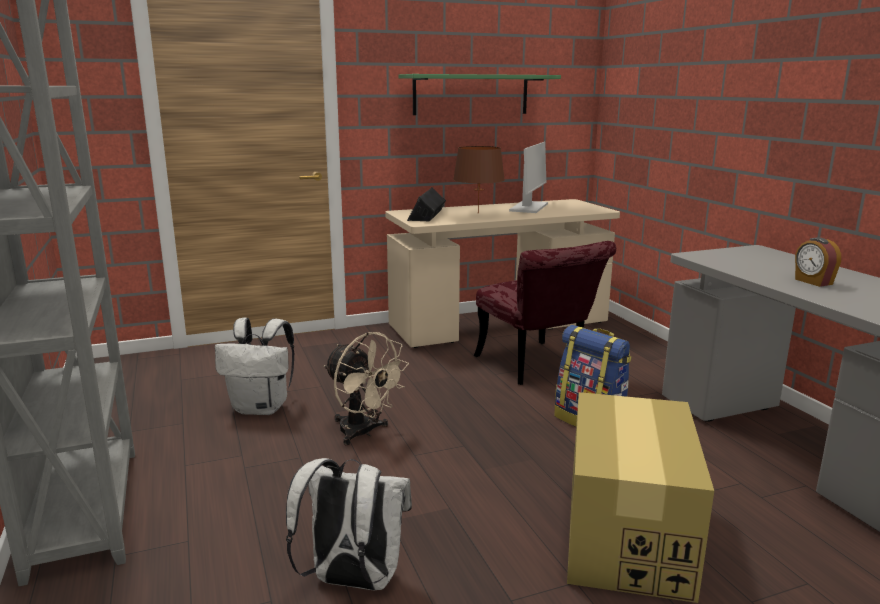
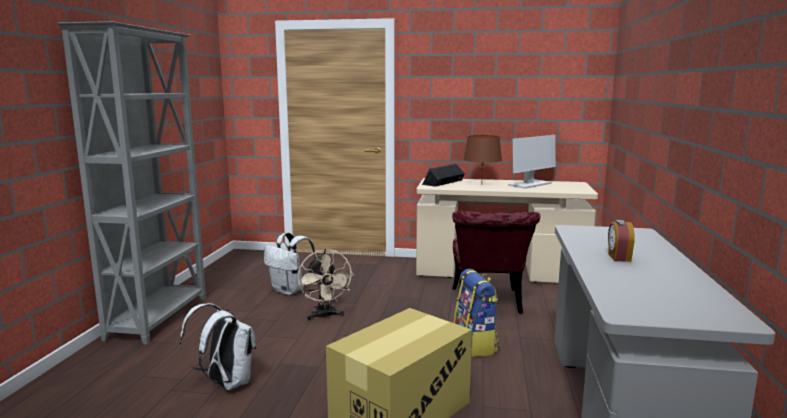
camera: 30 degrees right, 5 degrees down
green shelf [399,74,561,115] -> none

